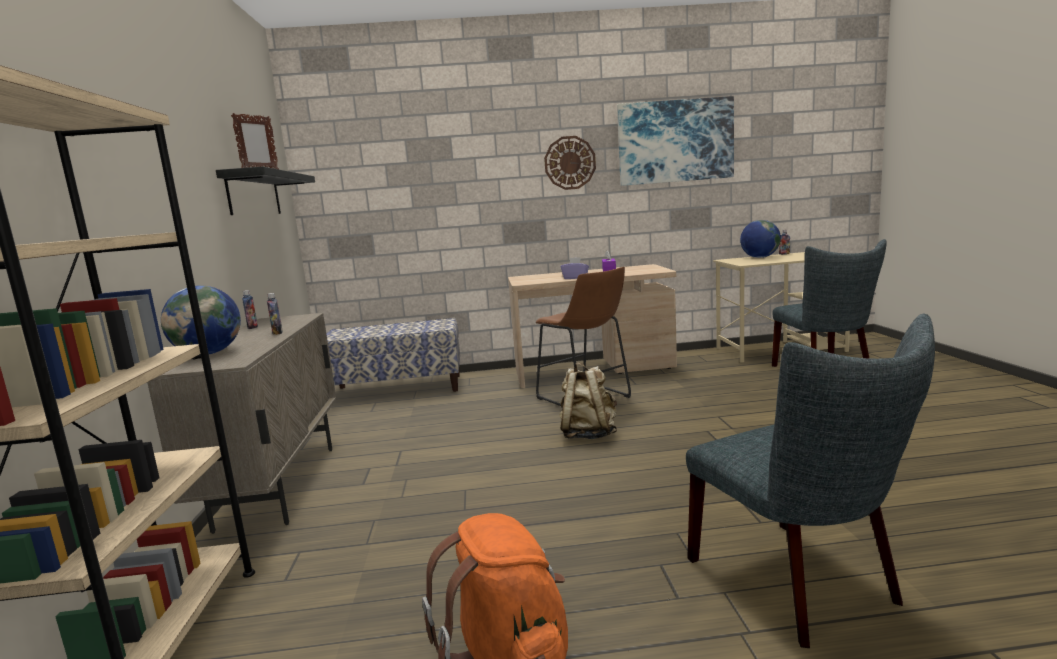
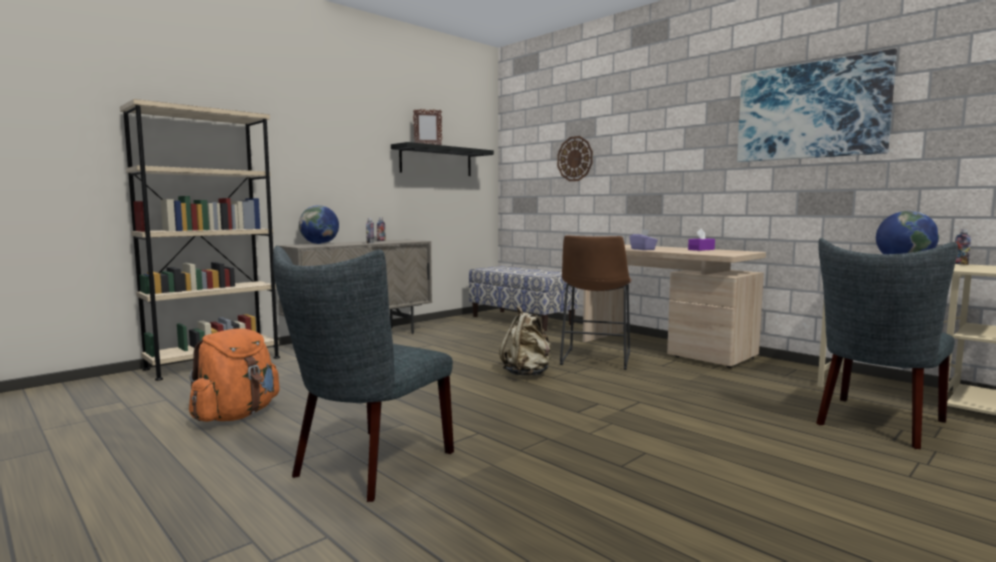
camera: 50 degrees right, 5 degrees down
wall clock [544,136,596,190] -> wall clock moved to [557,136,593,181]

